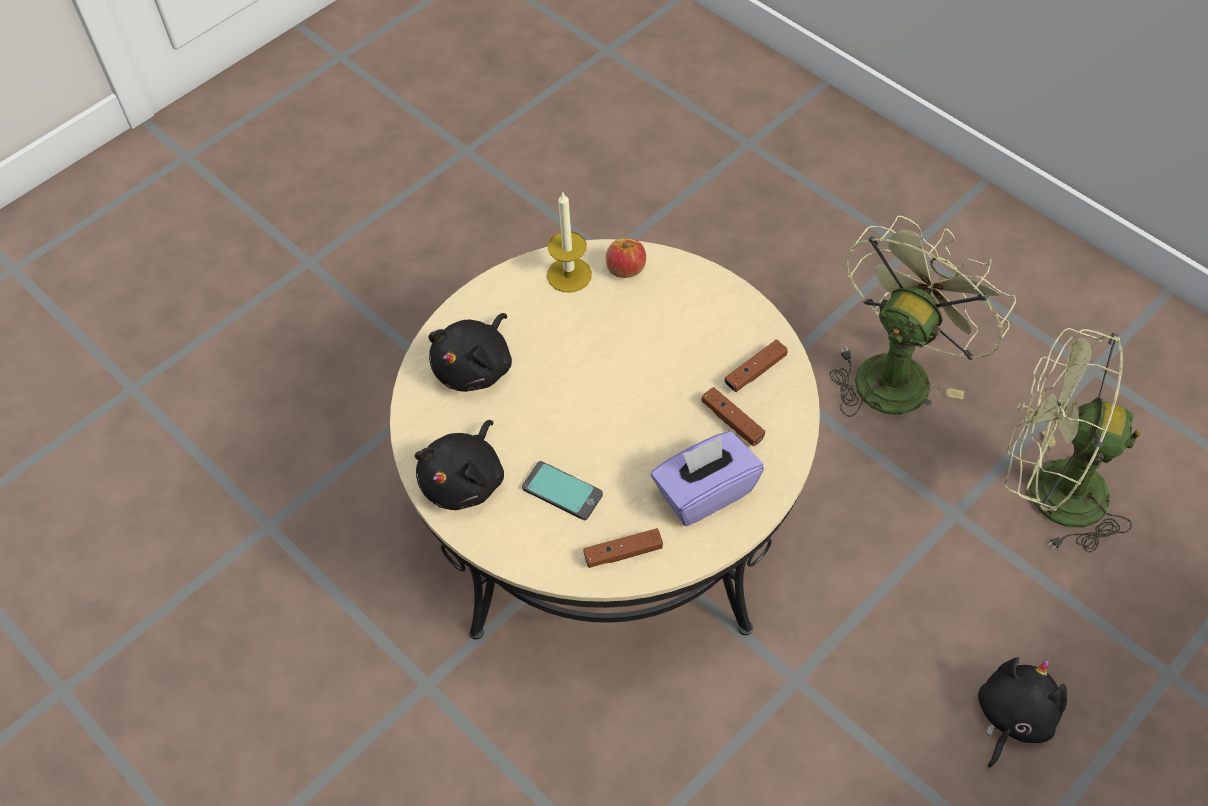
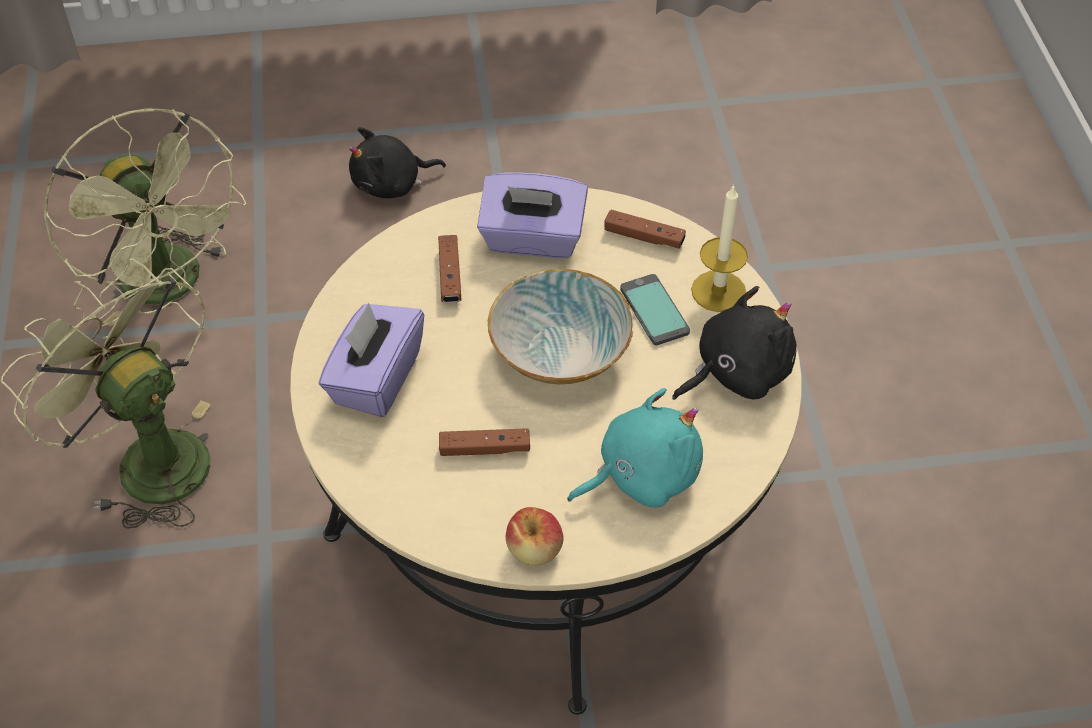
camera: 145 degrees left, 5 degrees down
black plush toy [429,313,512,392] -> turquoise plush toy [568,388,703,508]
candle [547,193,592,293] -> candle moved to [691,184,748,312]
apple [606,238,646,278] -> apple moved to [506,507,564,566]
brown game controller [724,340,788,392] -> brown game controller moved to [439,428,530,456]
green fan [829,216,1016,417] -> green fan turned 60 degrees clockwise [1,258,211,529]
none -> purple tissue box [319,303,424,417]
none -> bowl [488,269,634,384]

